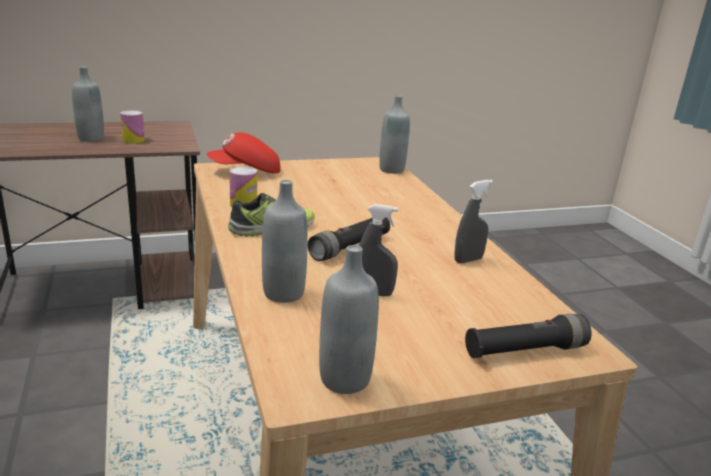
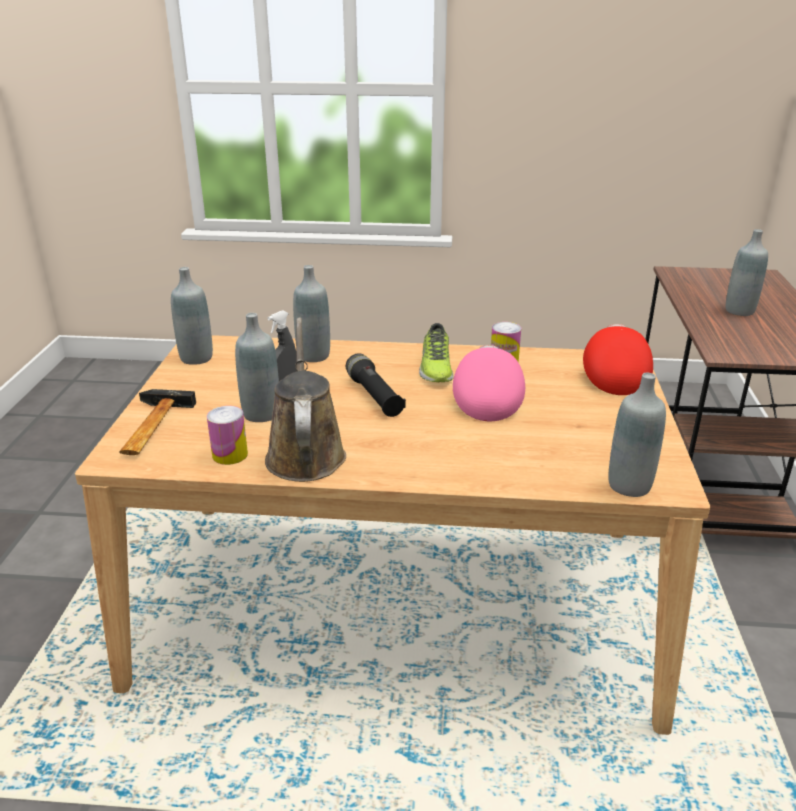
camera: 115 degrees right, 5 degrees up
can [120,110,145,143] -> can moved to [207,406,248,465]
grey spray bottle [454,180,493,263] -> brown watering can [265,318,346,482]
black flashlight [465,314,592,358] -> hammer [119,389,196,455]
none -> grey bottle [235,313,279,422]
none -> pink cap [453,345,525,421]

